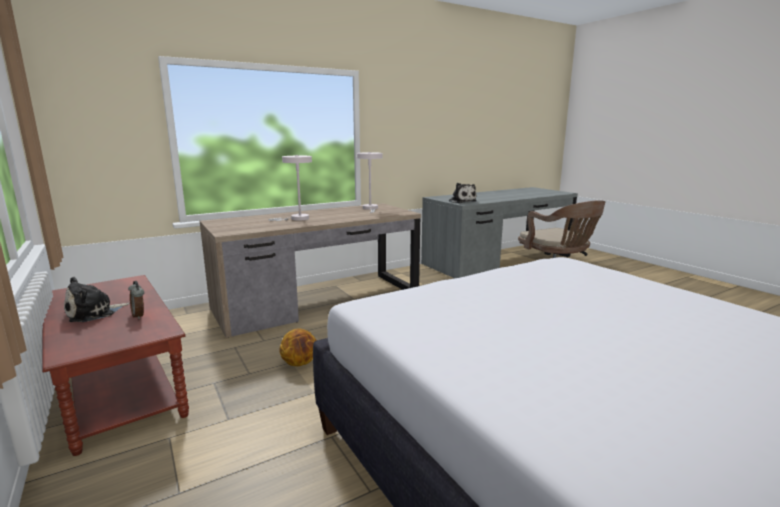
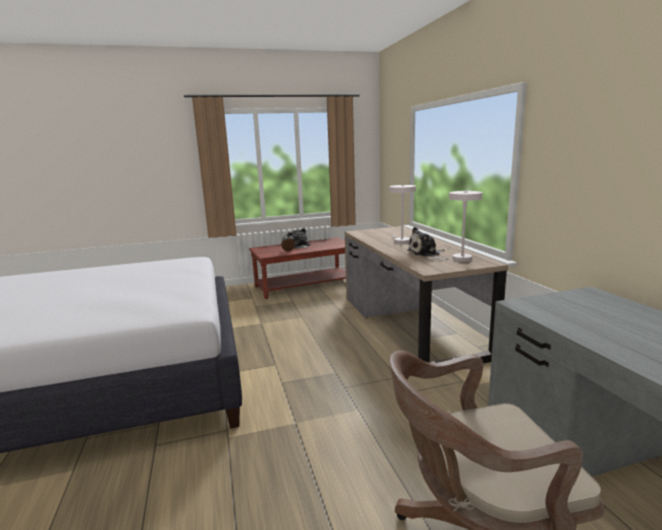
camera: 105 degrees right, 0 degrees up
basketball [279,328,317,366] -> none
plush toy [449,183,477,203] -> plush toy moved to [407,227,445,256]

